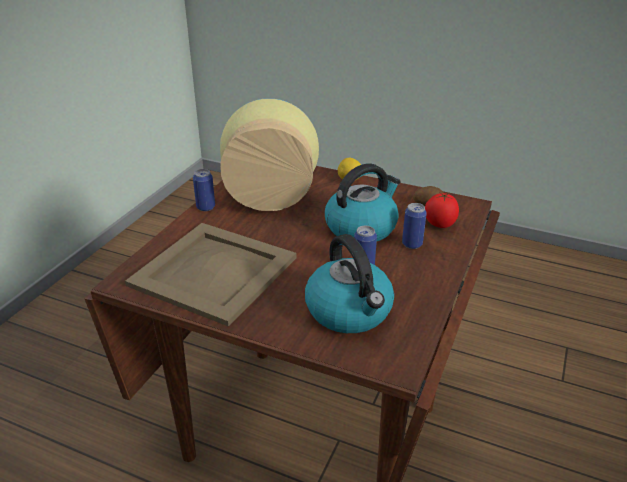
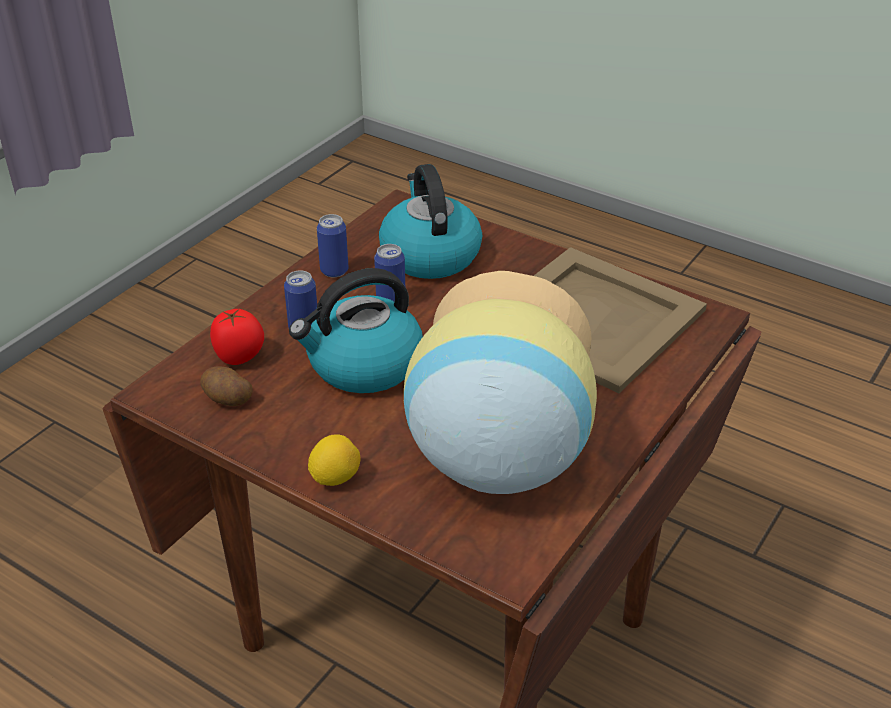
camera: 170 degrees left, 5 degrees up
can [193,169,215,211] -> can moved to [317,214,349,277]

